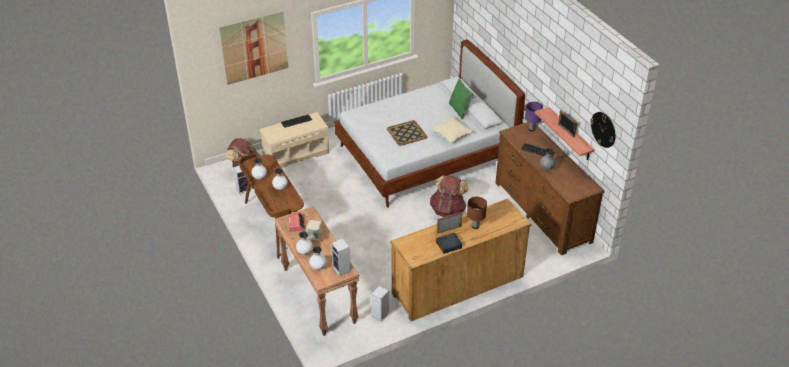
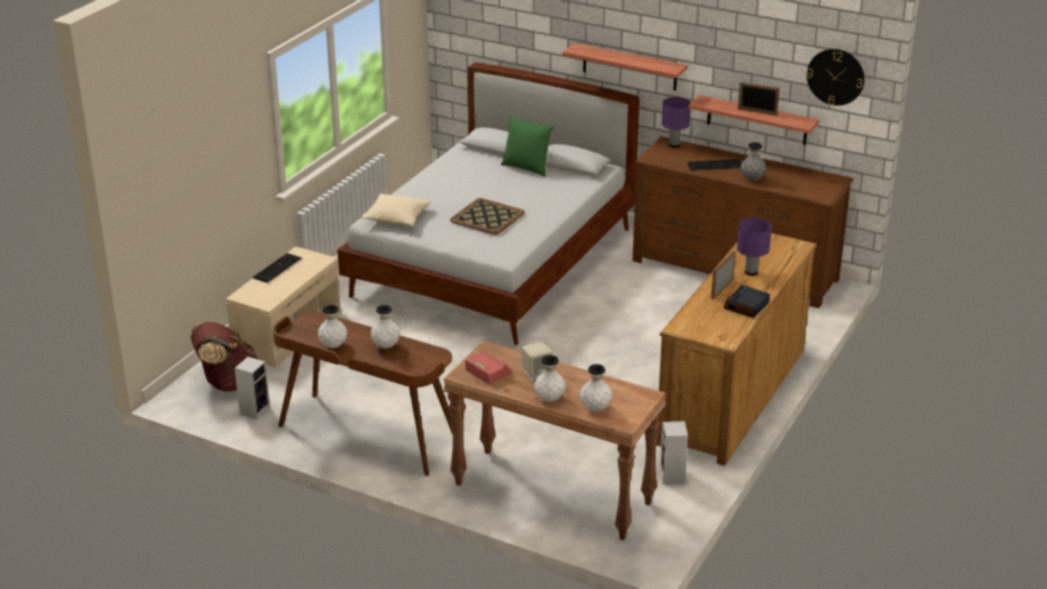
camera: 35 degrees left, 10 degrees down
picture [219,11,288,85] -> none
speaker [331,238,351,276] -> none
brown backpack [430,175,468,217] -> none
beige pillow [432,117,474,143] -> beige pillow moved to [361,194,431,226]
brown table lamp [467,197,487,229] -> purple table lamp [737,217,772,276]
none -> shelf [562,43,688,91]

